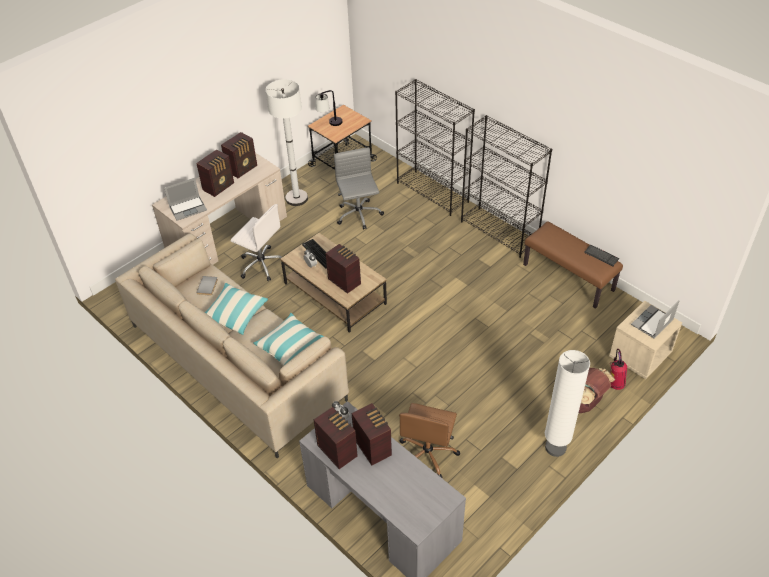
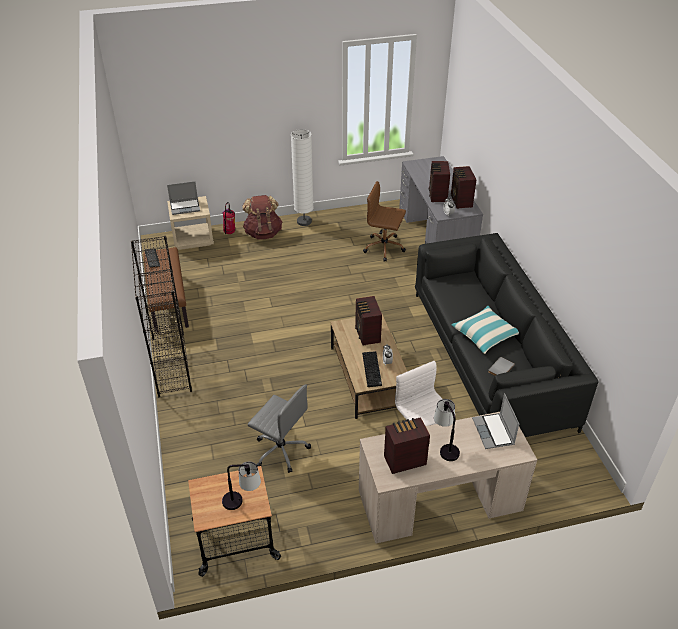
camera: 150 degrees left, 5 degrees down
beige sofa [115,234,349,458] -> black sofa [415,233,598,437]
laptop [164,178,207,221] -> laptop turned 105 degrees counterclockwise [472,393,519,449]
radio [196,149,234,197] -> table lamp [434,399,460,461]
pillow [253,313,324,366] -> none
white floor lamp [266,79,308,206] -> none
grey office chair [334,147,384,230] -> grey office chair turned 75 degrees counterclockwise [248,385,311,473]
black bookcase [395,79,475,216] -> none
brown office chair [399,403,460,478] -> brown office chair turned 120 degrees counterclockwise [363,181,406,261]

